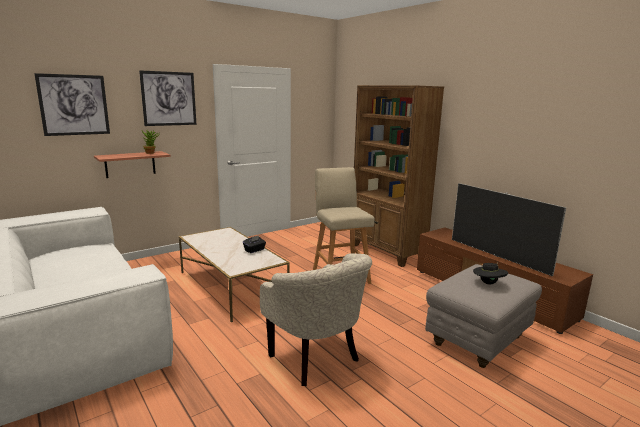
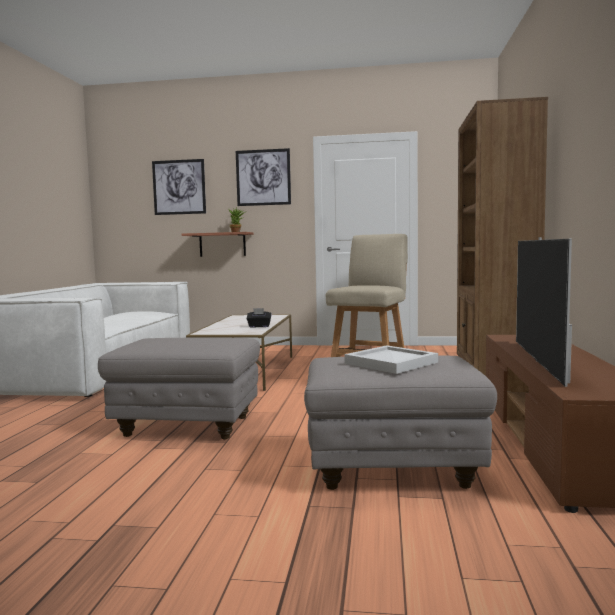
camera: 45 degrees right, 10 degrees down
beige armchair [260,253,372,386] -> grey ottoman [98,338,260,439]
black hat [473,263,508,285] -> white tray [345,345,438,374]

